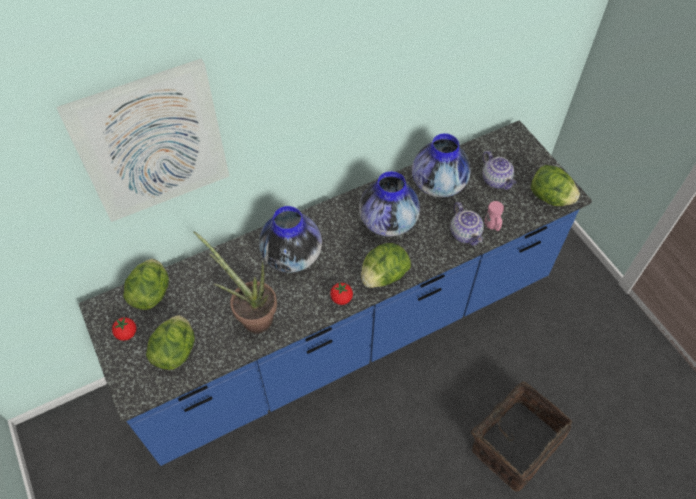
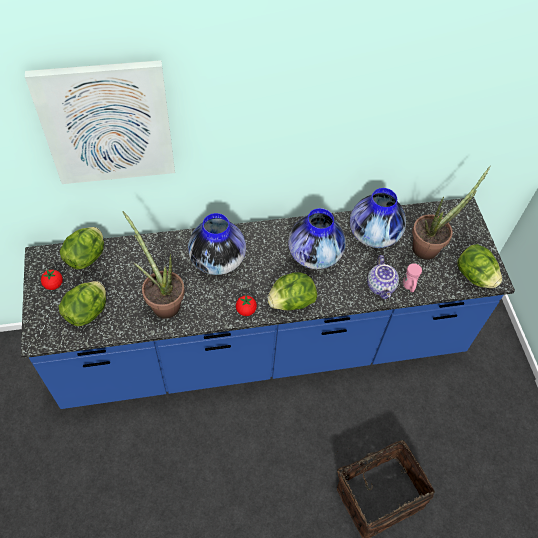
camera: 15 degrees right, 0 degrees up
teapot [483,151,517,190] -> potted plant [412,166,491,260]

